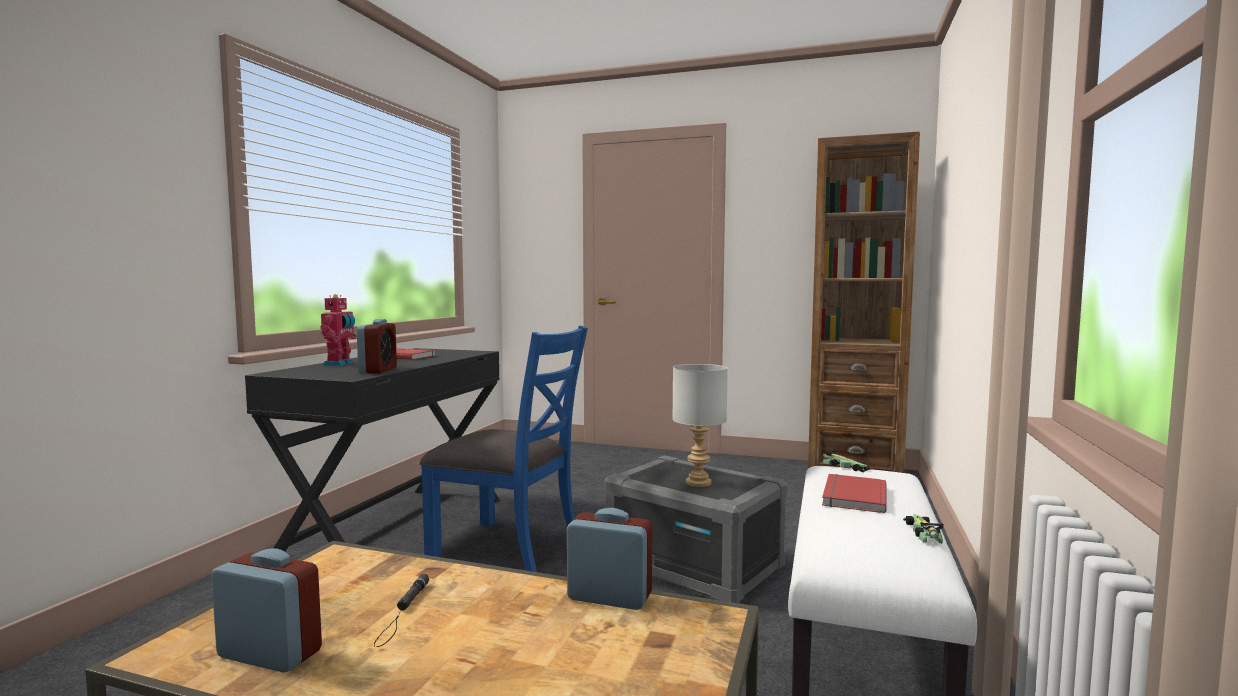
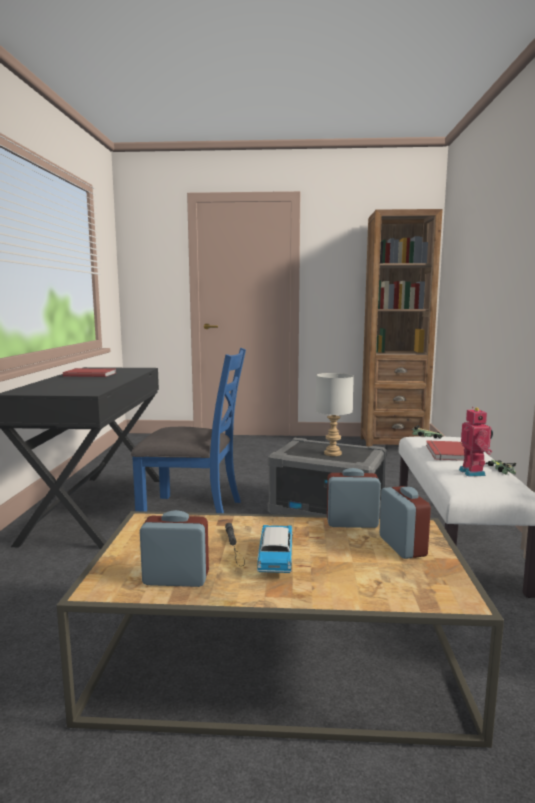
camera: 15 degrees left, 5 degrees up
toy robot [320,294,357,366] -> toy robot moved to [459,407,493,477]
alarm clock [357,319,397,374] -> alarm clock moved to [379,486,431,559]
none -> toy car [257,525,293,573]

